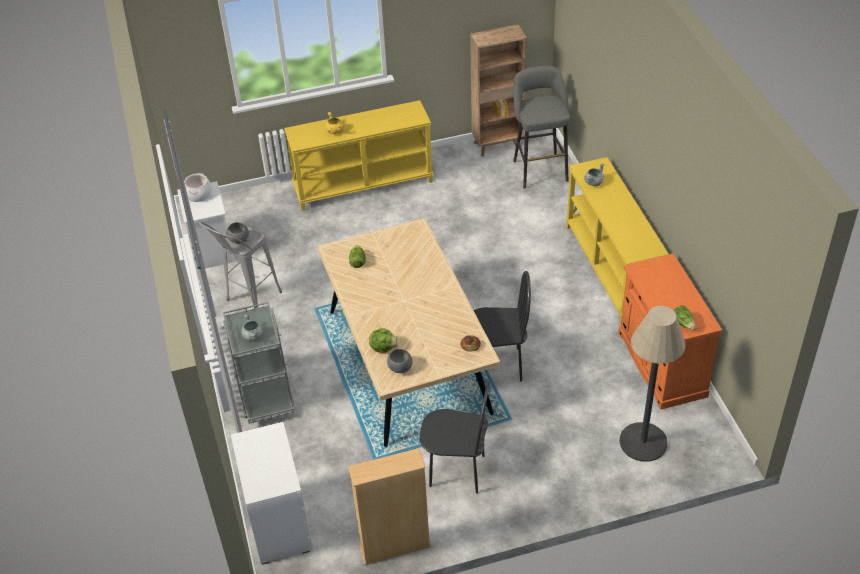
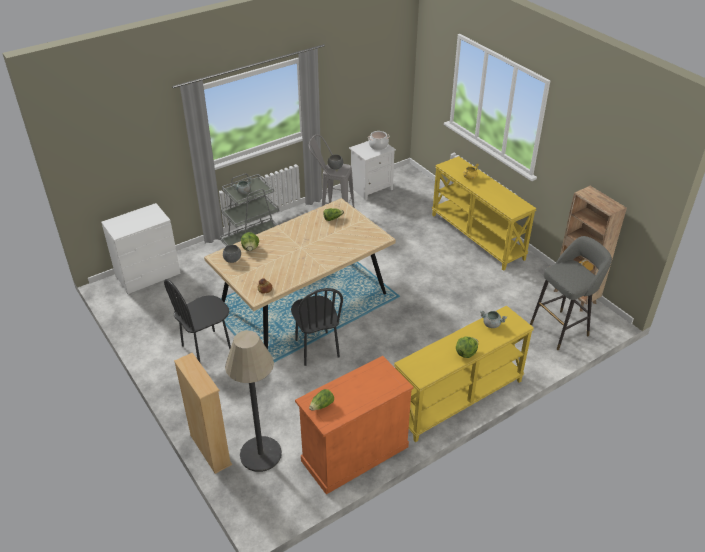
camera: 70 degrees right, 5 degrees down
beige bookcase [348,448,431,565] -> beige bookcase moved to [174,352,232,474]
black chair [419,380,490,494] -> black chair turned 60 degrees clockwise [164,279,231,364]
none -> lettuce [456,336,478,358]

